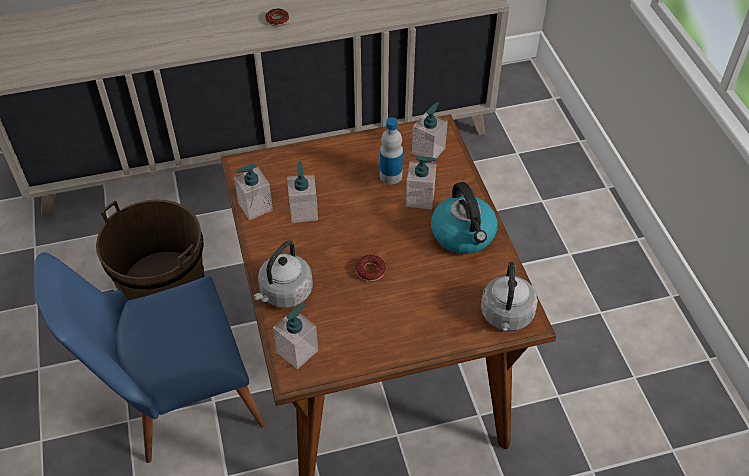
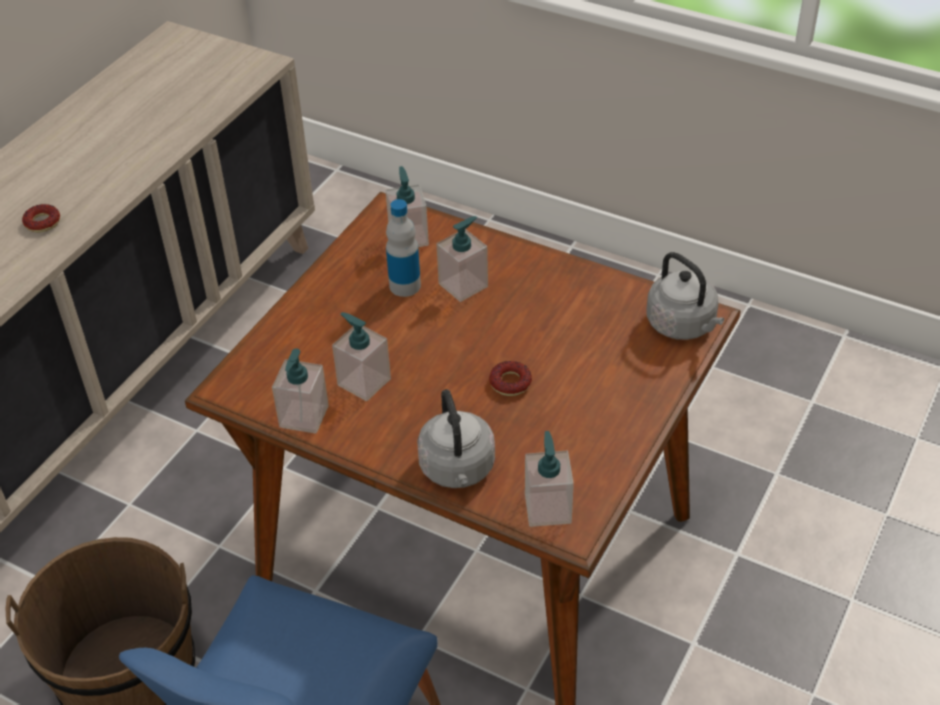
camera: 45 degrees left, 5 degrees down
kettle [431,182,498,254] -> none

